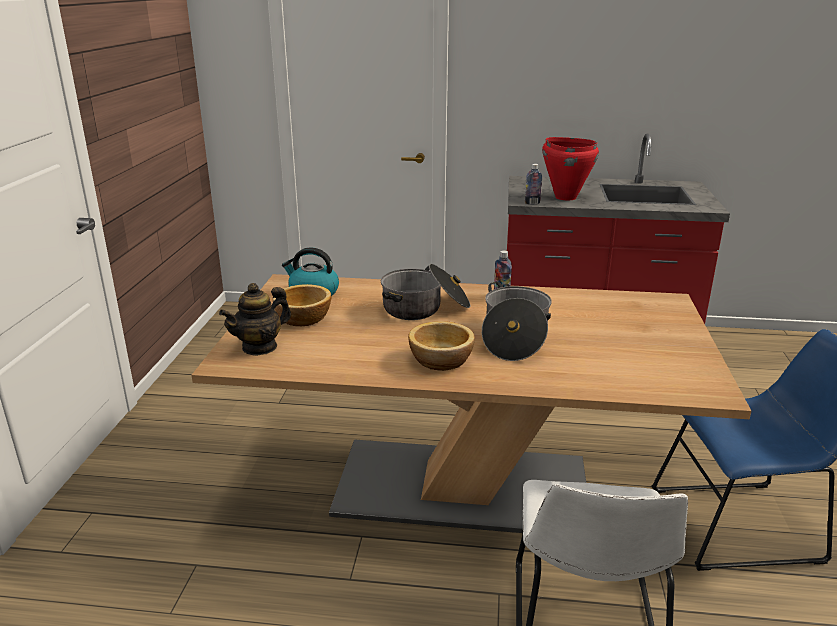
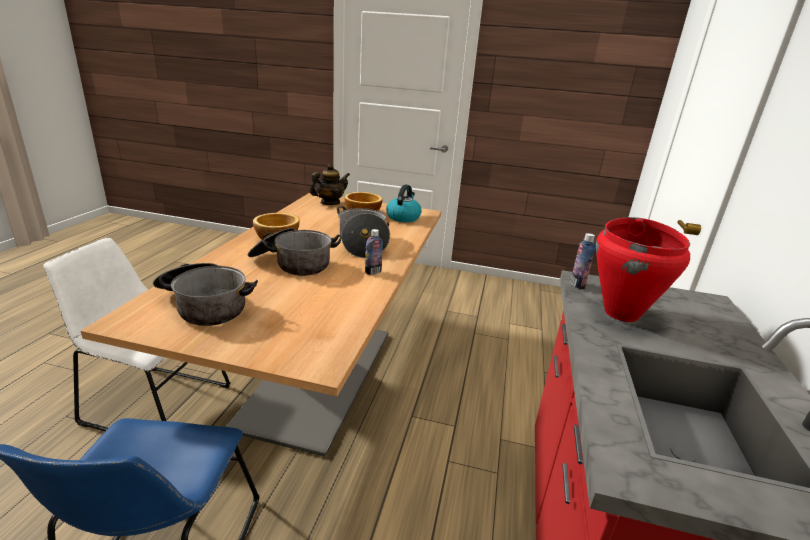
camera: 95 degrees right, 0 degrees up
teapot [219,283,291,356] -> teapot turned 90 degrees clockwise [309,164,350,205]
none -> cooking pot [153,263,258,326]

